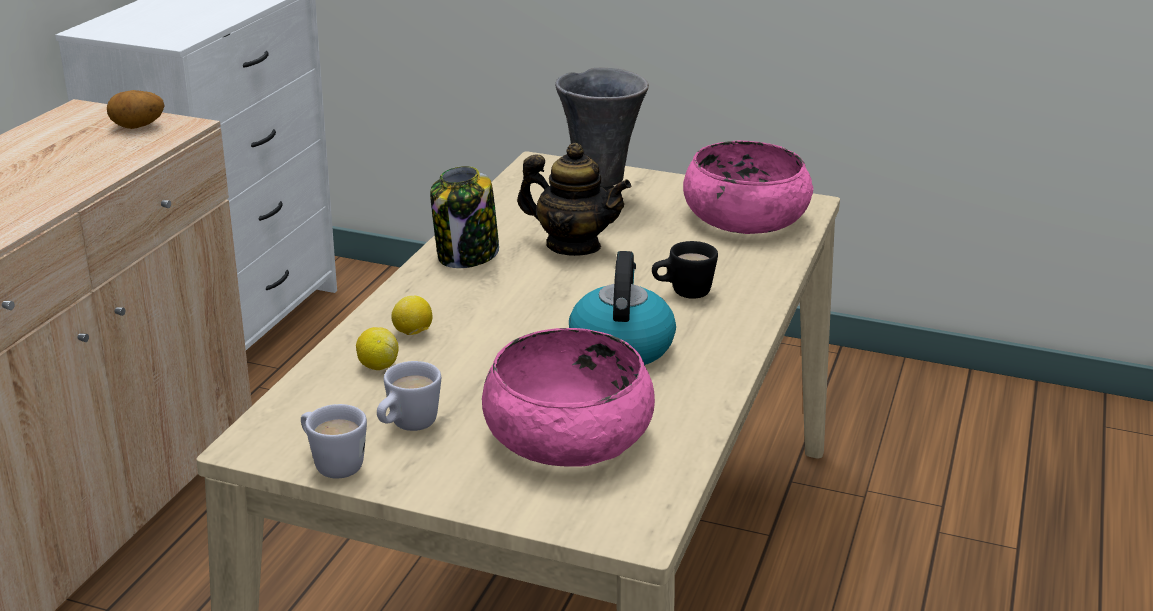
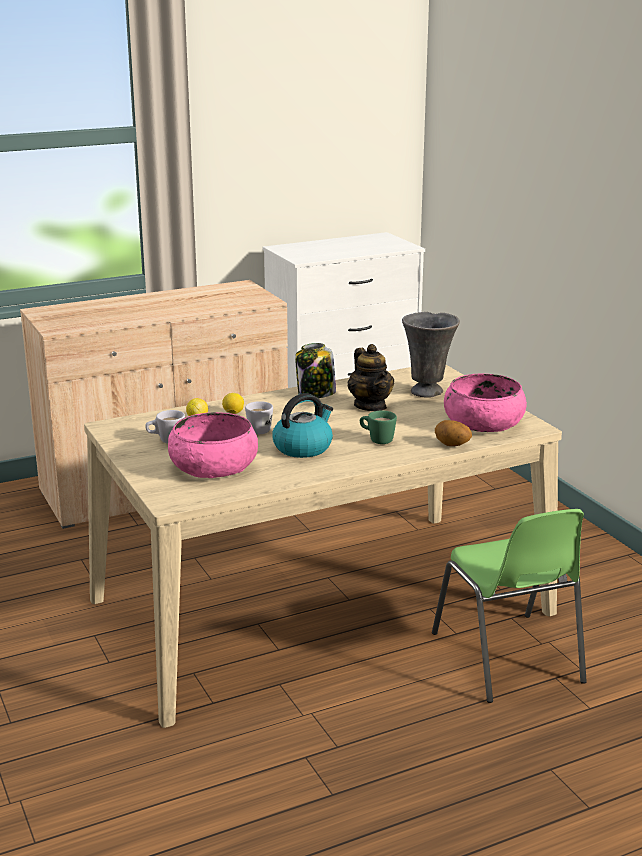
camera: 45 degrees right, 5 degrees down
potato [107,90,165,129] -> potato moved to [435,420,472,446]
white mug [301,404,367,479] -> white mug moved to [245,401,273,434]
black mug [652,241,718,299] -> green mug [360,411,397,444]
none -> green chair [432,509,587,703]

